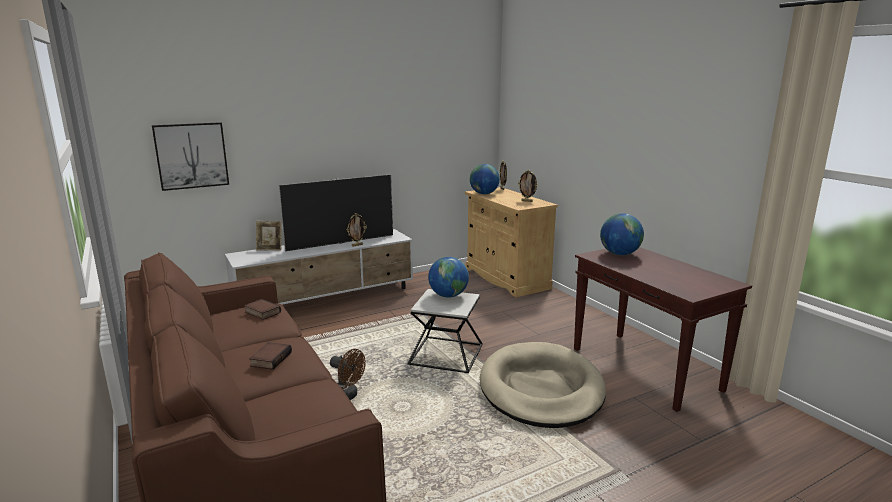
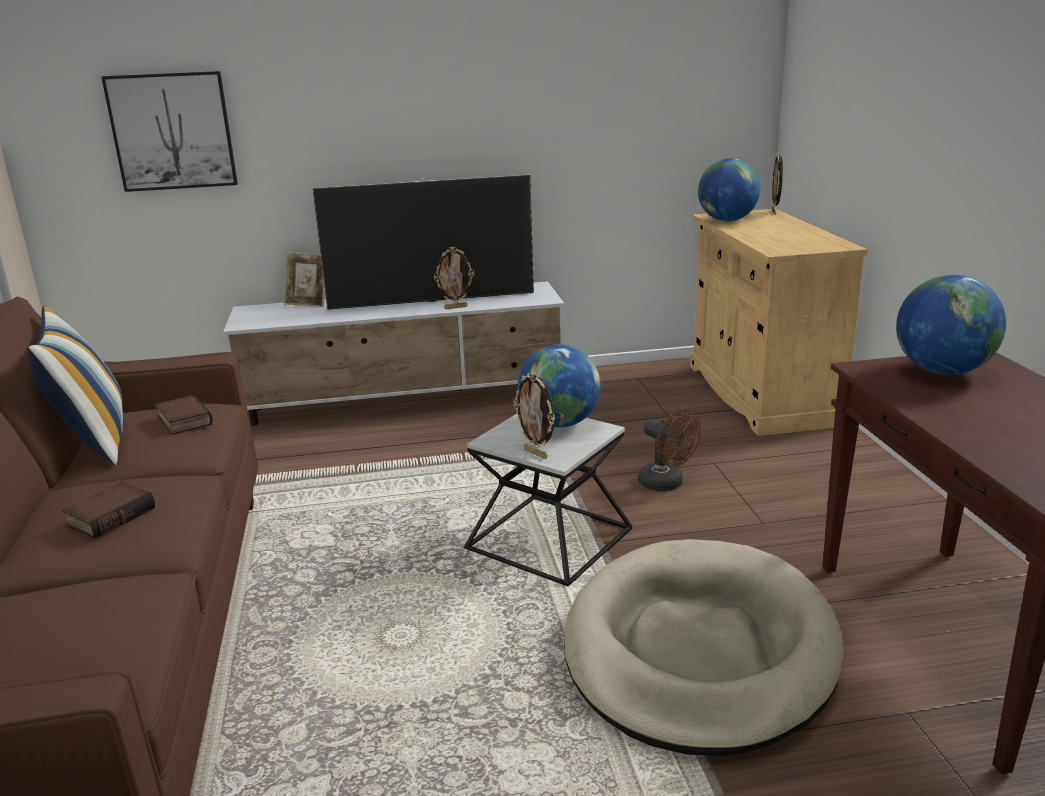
camera: 20 degrees right, 5 degrees up
brown fan [330,349,366,400] -> brown fan moved to [638,410,701,491]
picture frame [518,170,538,202] -> picture frame moved to [513,372,555,459]
none -> pillow [27,305,123,465]

